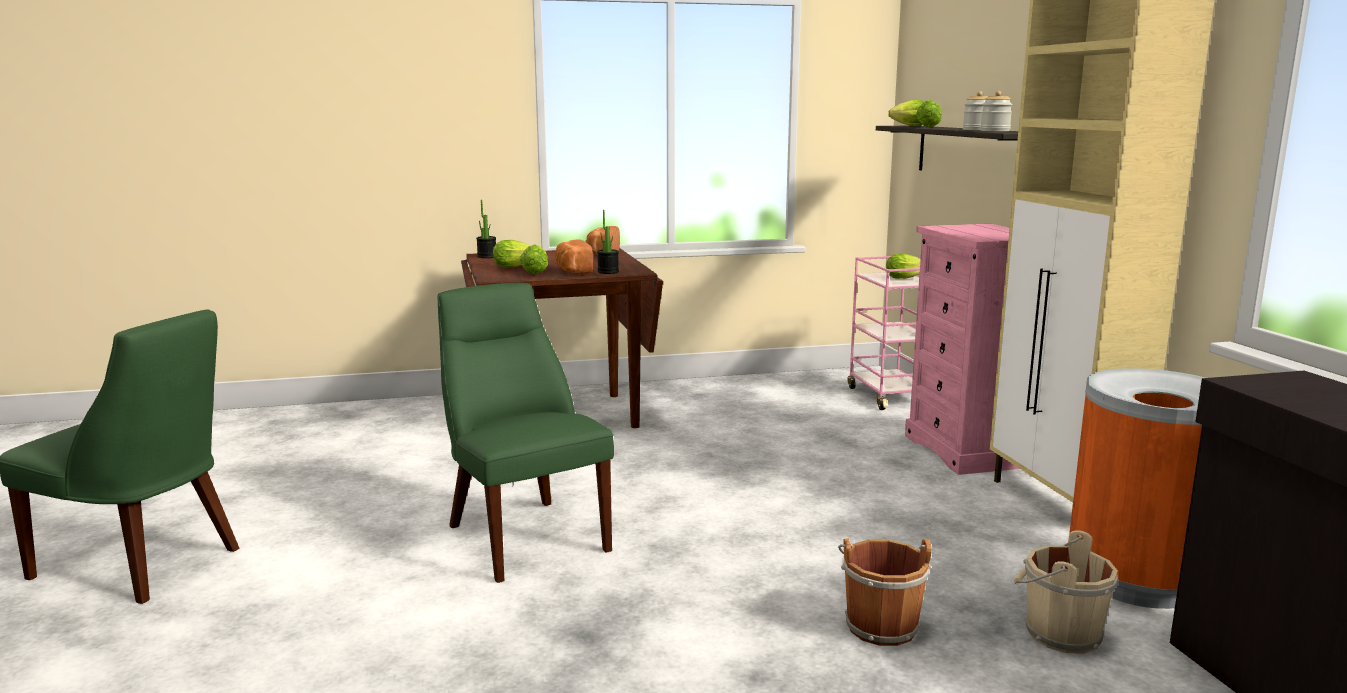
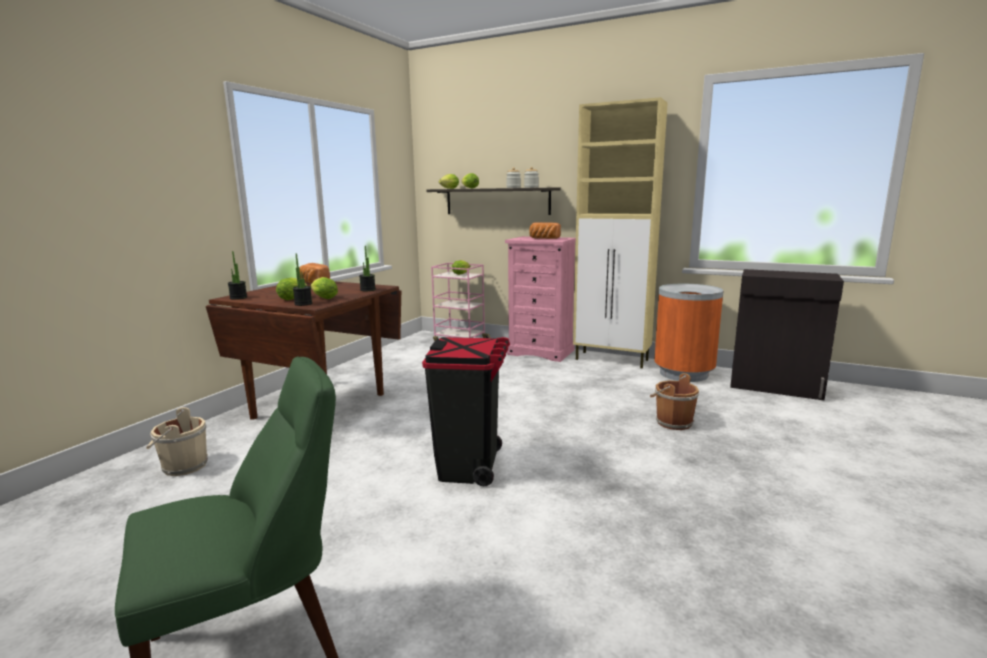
camera: 50 degrees left, 0 degrees up
green chair [438,283,614,583] -> black trash can [422,337,510,486]
bread [555,239,593,274] -> bread moved to [530,222,561,239]
beige bucket [1014,530,1118,654] -> beige bucket moved to [146,407,208,476]
none -> potted plant [293,253,312,306]

